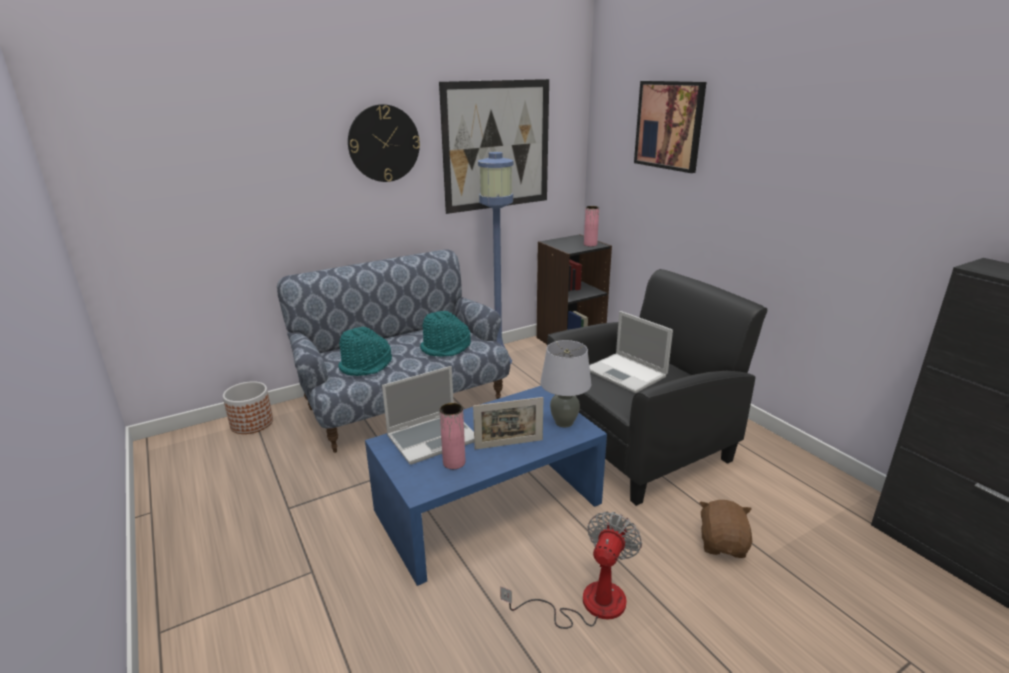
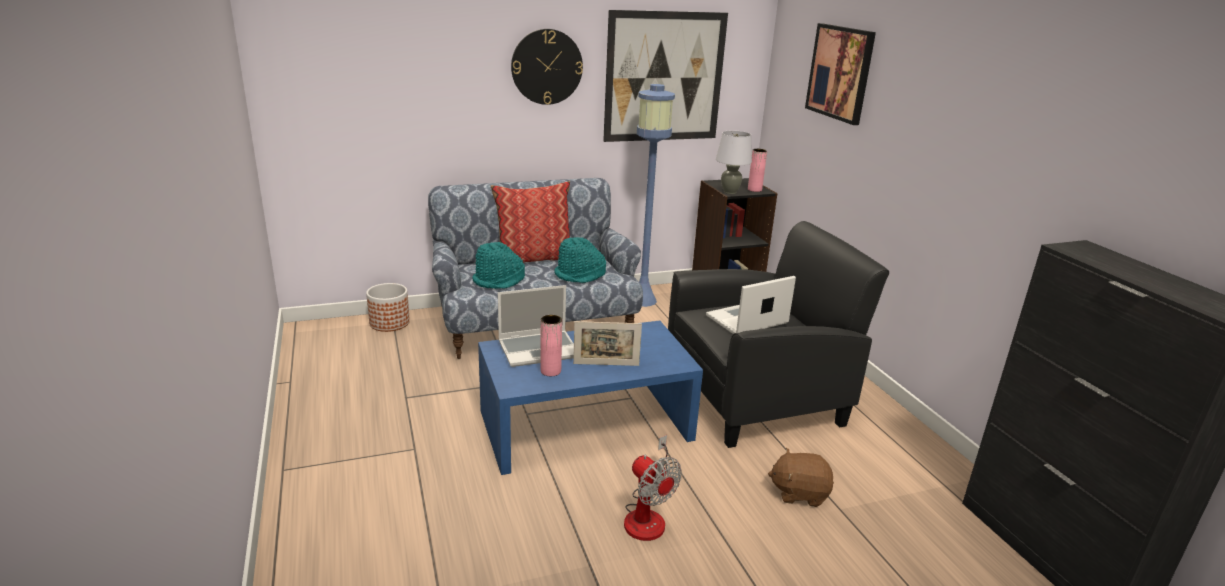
camera: 10 degrees right, 0 degrees up
fan [500,512,642,629] -> fan turned 105 degrees clockwise [624,435,682,541]
grey table lamp [540,340,591,427] -> grey table lamp moved to [716,130,752,194]
laptop [589,311,673,393] -> laptop turned 90 degrees clockwise [706,276,796,334]
brown plush toy [700,500,752,558] -> brown plush toy turned 105 degrees counterclockwise [768,448,834,507]
none -> pillow [491,181,570,263]

